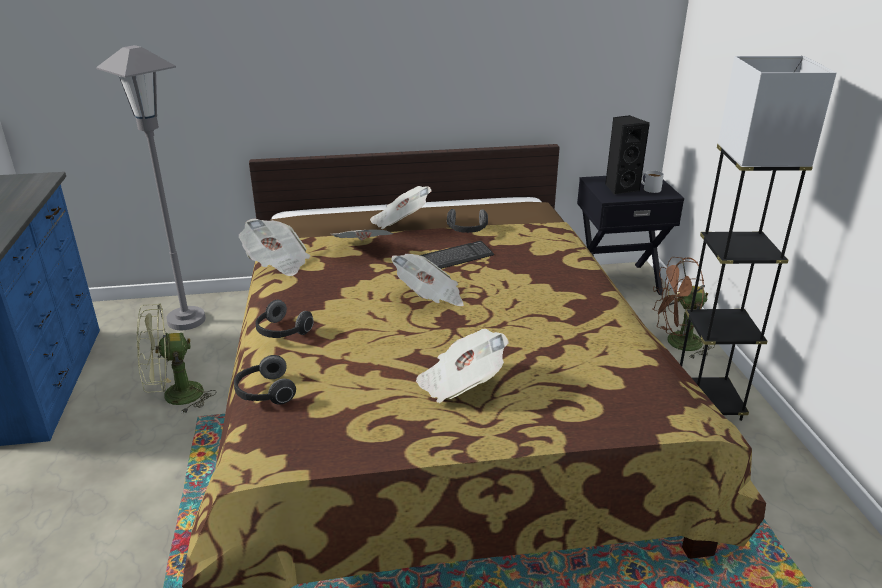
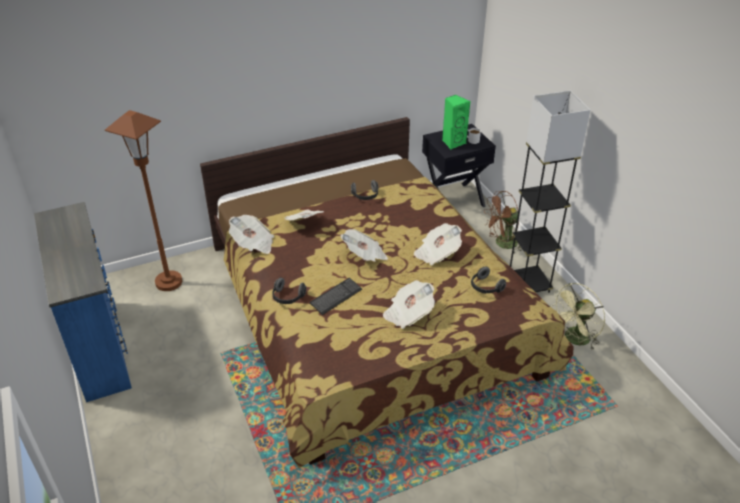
camera: 15 degrees left, 10 degrees up
grey floor lamp [96,45,206,330] -> brown floor lamp [105,110,182,291]
green fan [137,303,216,414] -> green fan moved to [551,283,605,351]
headphones [234,355,296,404] -> headphones moved to [471,266,506,294]
newspaper [370,186,432,229] -> newspaper moved to [414,223,462,265]
keyboard [420,241,494,269] -> keyboard moved to [310,278,362,315]
black speaker [605,115,650,195] -> green speaker [442,95,470,149]

